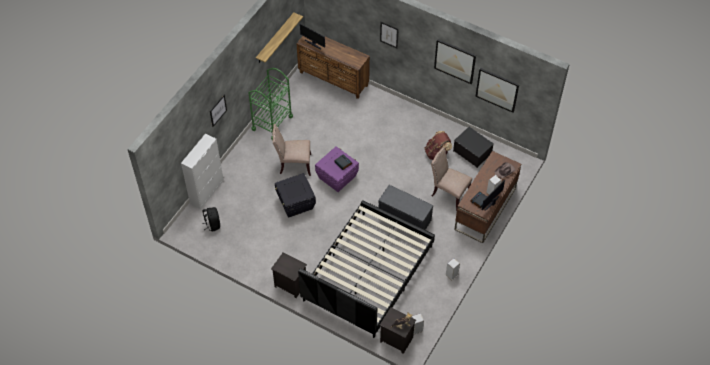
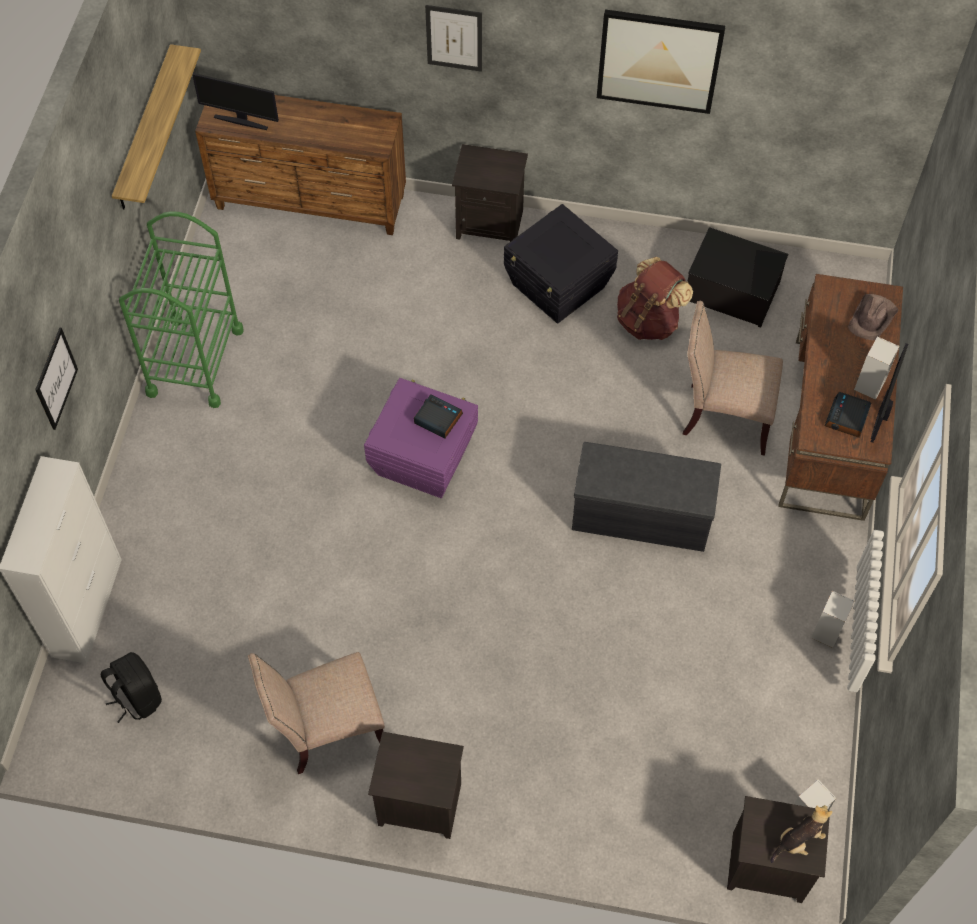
camera: 20 degrees left, 5 degrees up
beige chair [273,124,311,176] -> beige chair moved to [248,652,385,774]
black storage box [275,173,316,218] -> black storage box moved to [504,204,618,324]
black bed [298,200,435,338] -> none
picture [475,68,519,113] -> none
none -> black nightstand [452,144,528,242]

